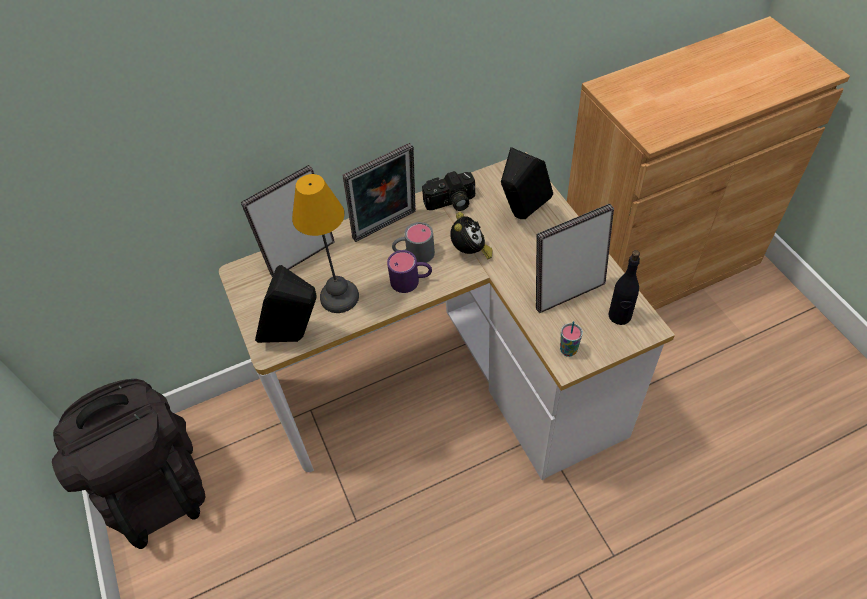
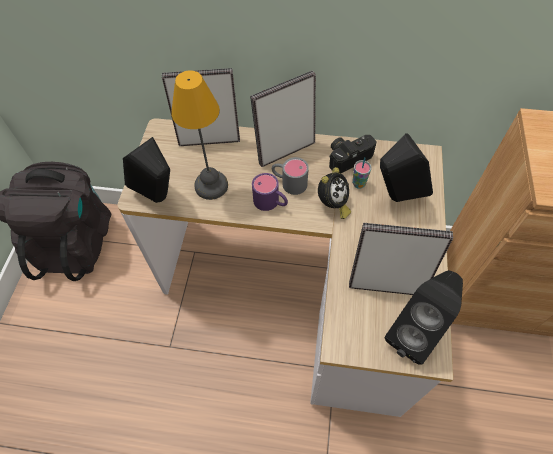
camera: 30 degrees right, 5 degrees up
picture frame [343,143,416,242] -> picture frame turned 150 degrees clockwise [250,71,316,167]
camera [422,171,475,211] -> camera turned 135 degrees clockwise [329,135,377,173]
cup [560,321,583,357] -> cup moved to [352,157,371,189]
black bottle [608,250,640,325] -> black speaker [385,270,463,365]

